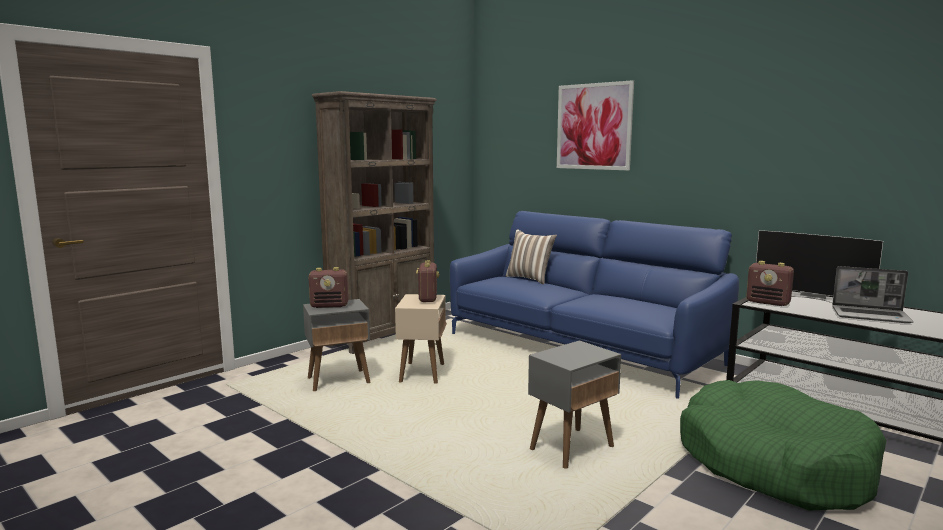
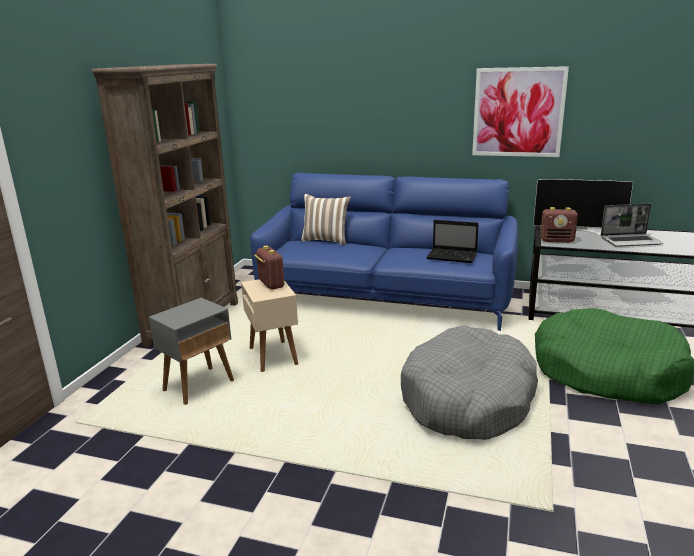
camera: 25 degrees left, 10 degrees up
radio [308,267,348,308] -> none
grey side table [528,340,621,469] -> grey dog bed [401,325,538,440]
picture [557,80,634,171] -> picture moved to [472,66,569,157]
none -> laptop [426,220,479,263]

